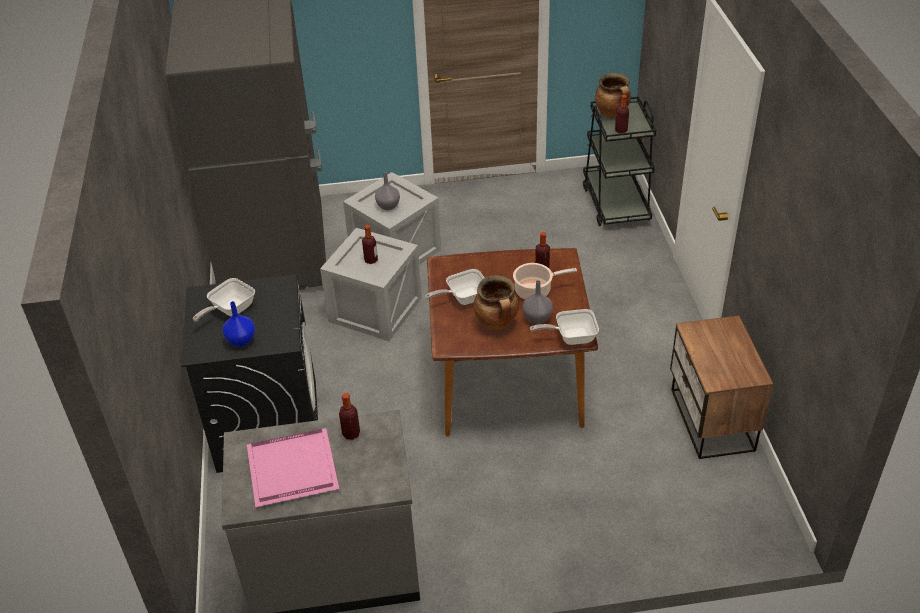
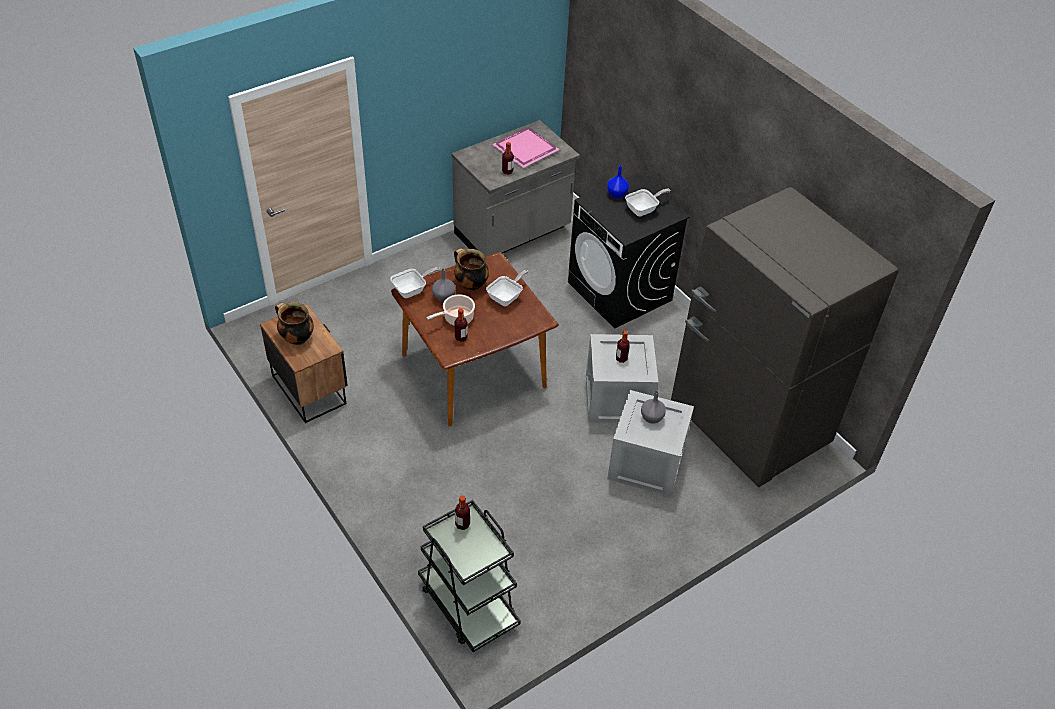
camera: 150 degrees right, 5 degrees up
frying pan [193,278,255,322] -> frying pan turned 45 degrees clockwise [625,189,671,216]
cooking pot [595,73,631,118] -> cooking pot moved to [275,302,314,345]

